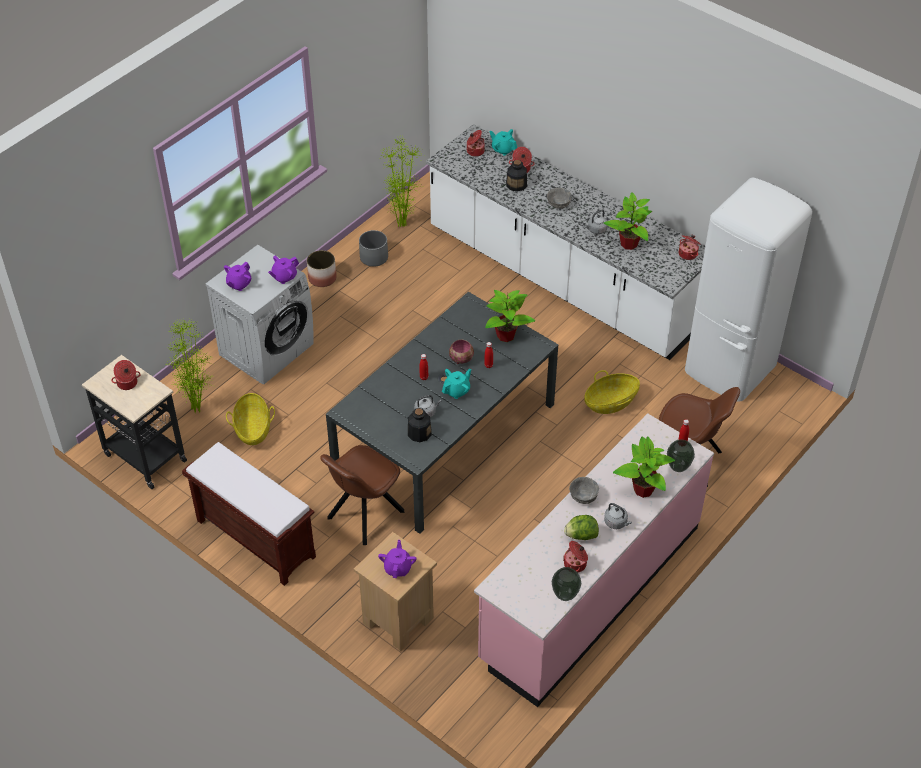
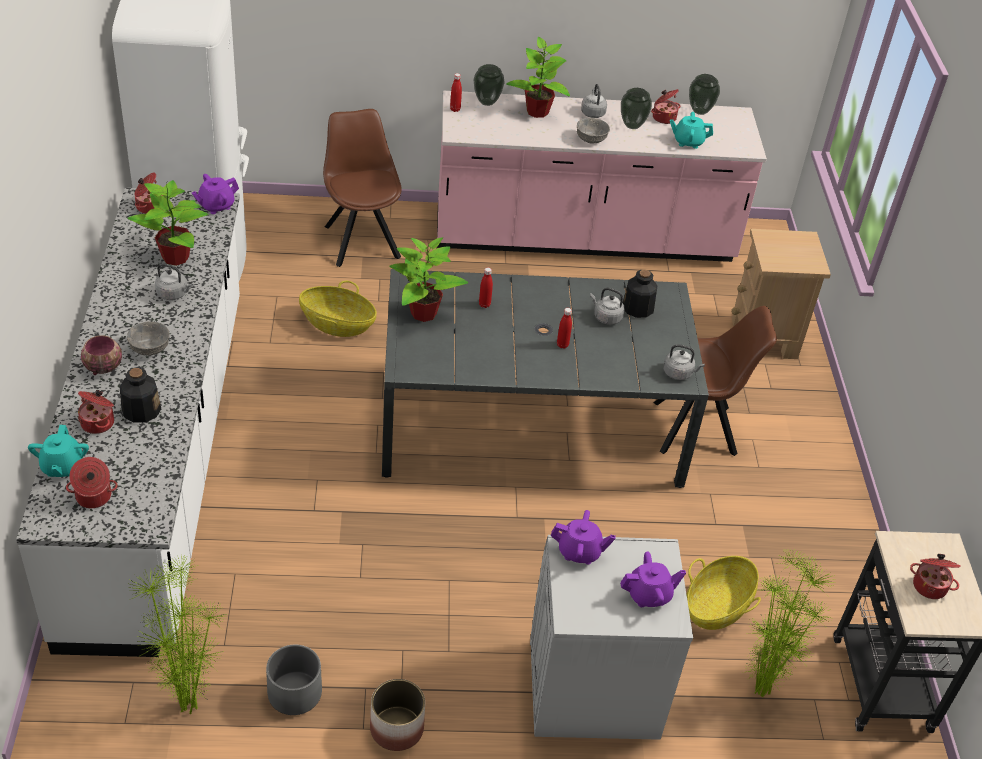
camera: 135 degrees left, 5 degrees down
brown bench [182,442,316,586] -> none
purple teapot [378,540,417,578] -> purple teapot moved to [192,174,239,214]
turquoise teapot [442,369,471,399] -> turquoise teapot moved to [670,112,713,149]
bowl [449,340,474,364] -> bowl moved to [81,335,122,375]
lettuce [564,515,599,540] -> vase [621,88,652,129]
none -> grey kettle [663,344,705,380]

